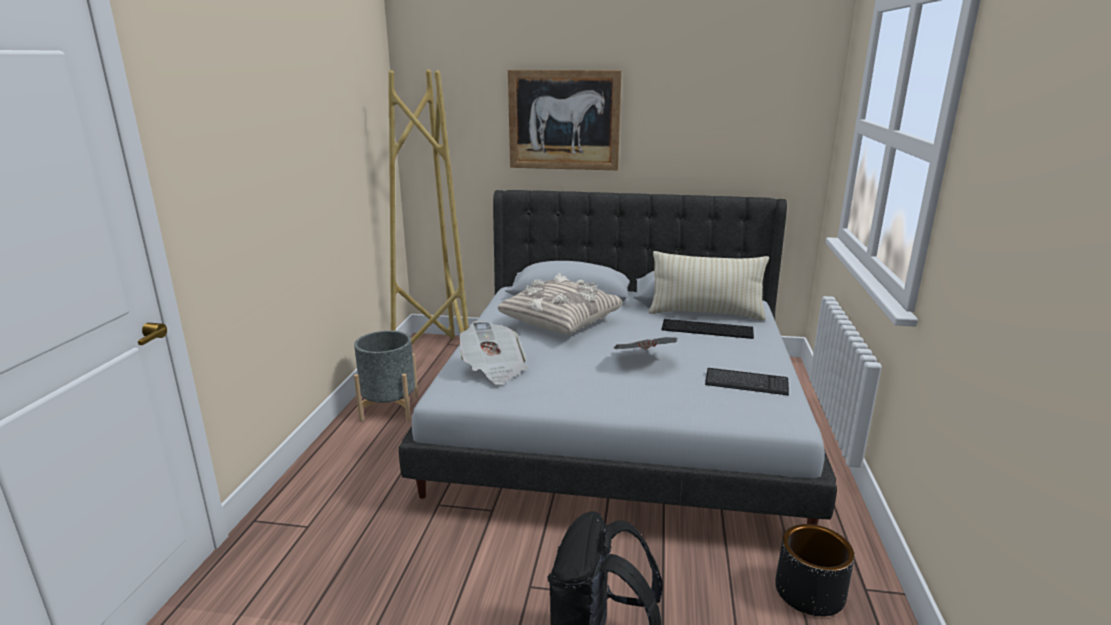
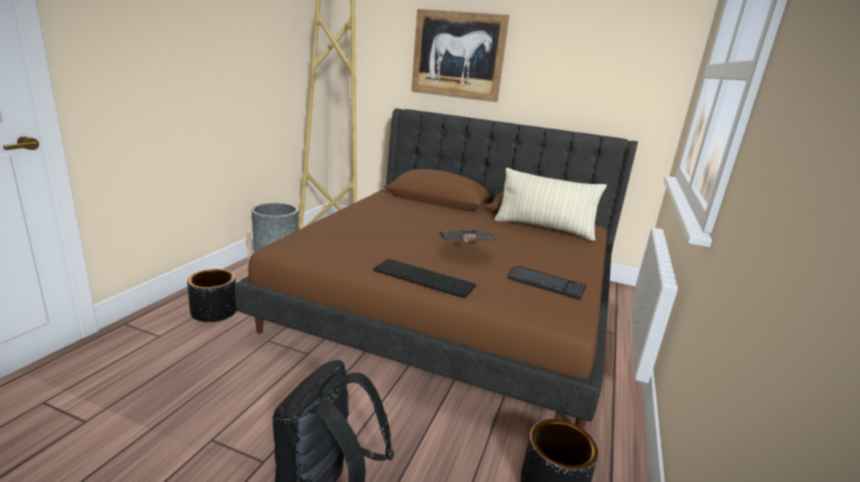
camera: 10 degrees right, 0 degrees up
grey bed [399,190,837,525] -> brown bed [235,108,638,429]
newspaper [459,320,528,385] -> none
beige pillow [498,273,623,334] -> none
keyboard [662,319,754,339] -> keyboard moved to [373,259,476,298]
none -> black planter [187,269,237,322]

